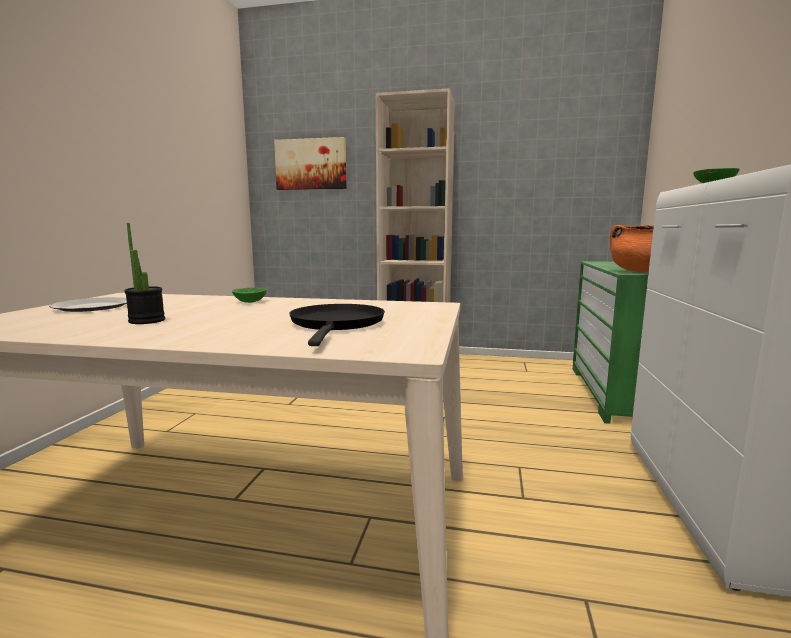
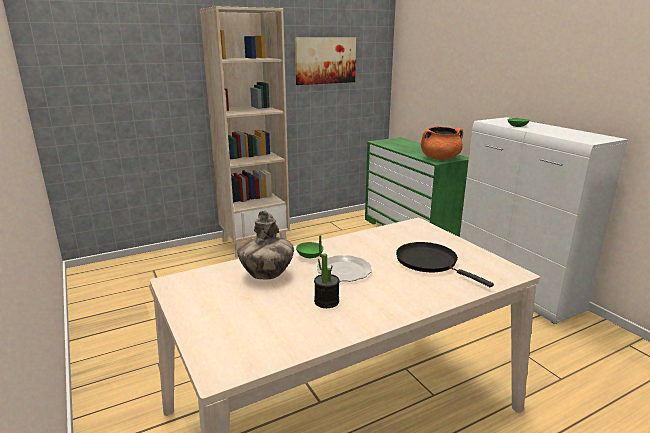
camera: 40 degrees left, 10 degrees up
plate [49,297,127,312] -> plate moved to [317,255,372,281]
picture [274,137,347,190] -> picture moved to [295,37,356,85]
none -> vase [237,211,294,280]

